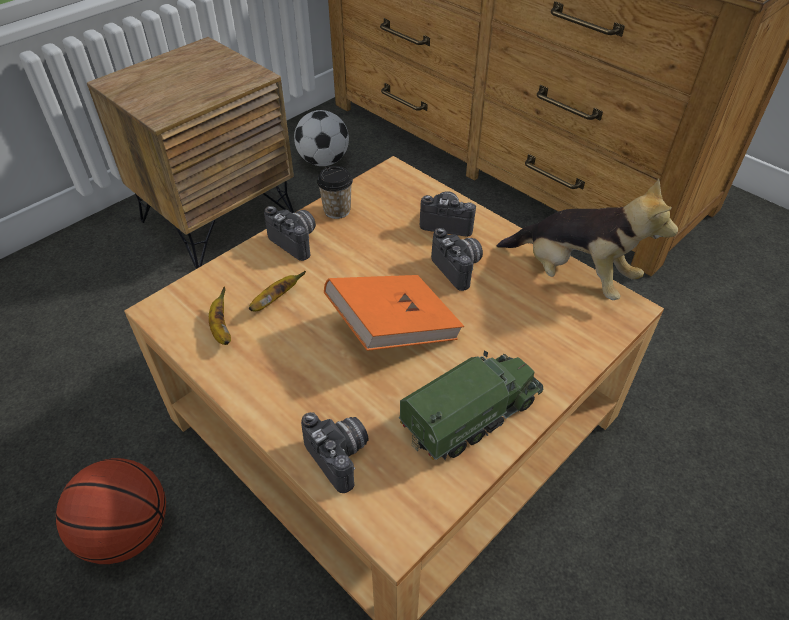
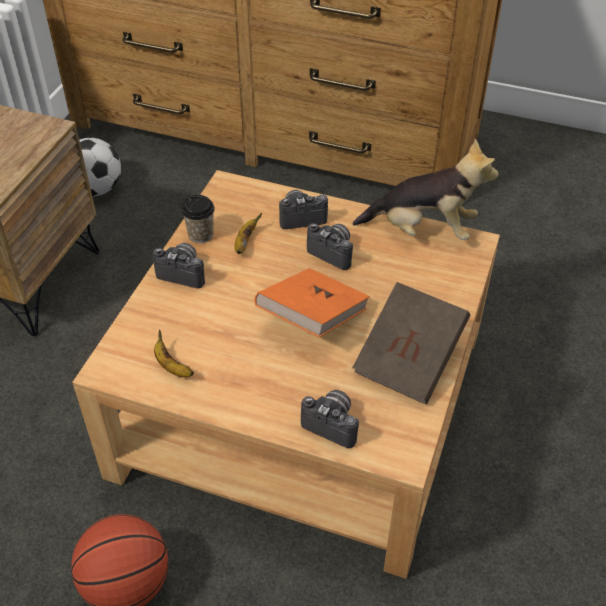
camera: 25 degrees left, 0 degrees up
banana [249,271,306,311] -> banana moved to [234,213,262,254]
toy truck [399,351,543,460] -> brown book [352,282,470,404]

